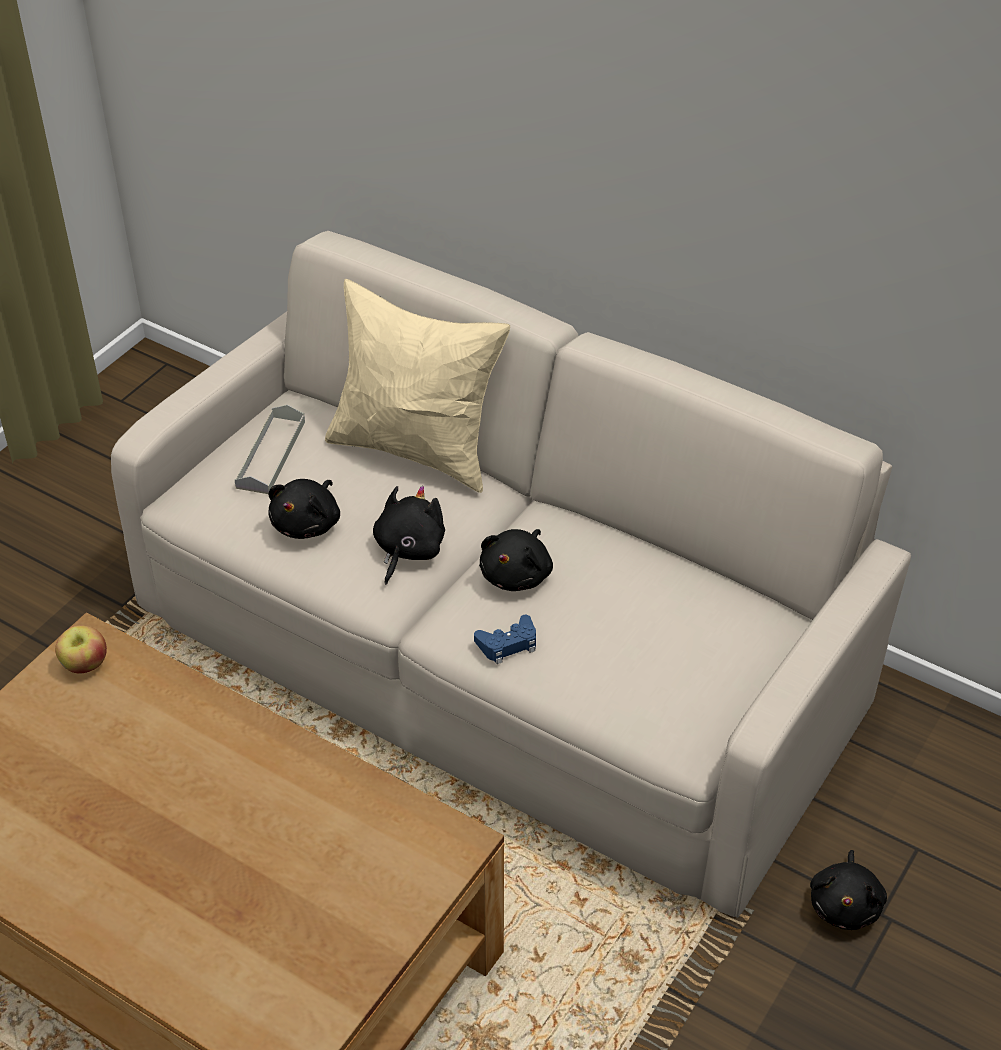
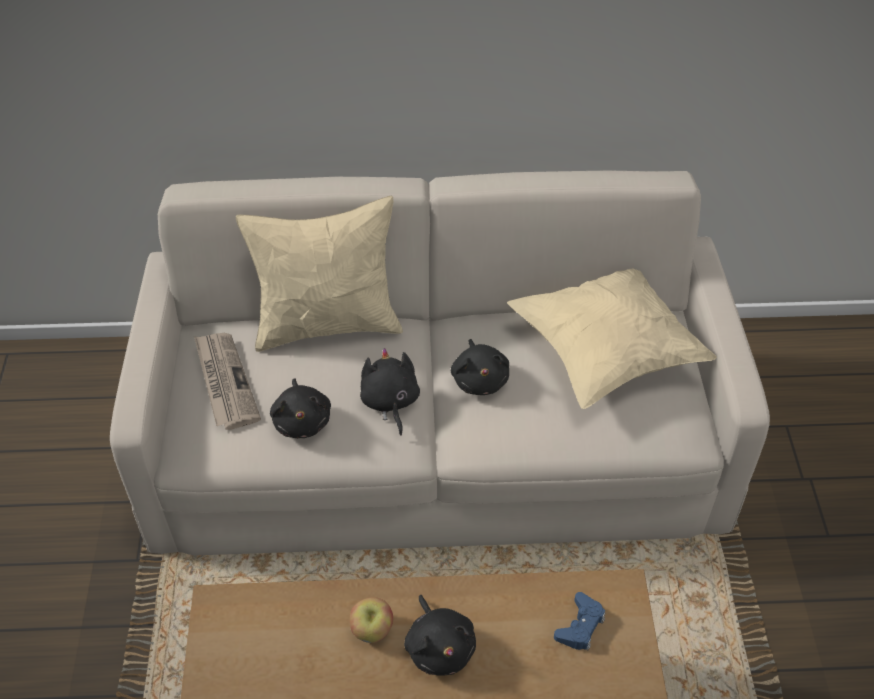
camera: 35 degrees left, 5 degrees up
apple [55,625,107,673] -> apple moved to [350,597,393,643]
grey tray [235,405,305,494] -> newspaper [194,333,261,430]
blue game controller [474,615,536,664] -> blue game controller moved to [554,592,605,650]
black plush toy [810,850,887,930] -> black plush toy moved to [404,595,476,676]
none -> beige pillow [507,269,717,409]

